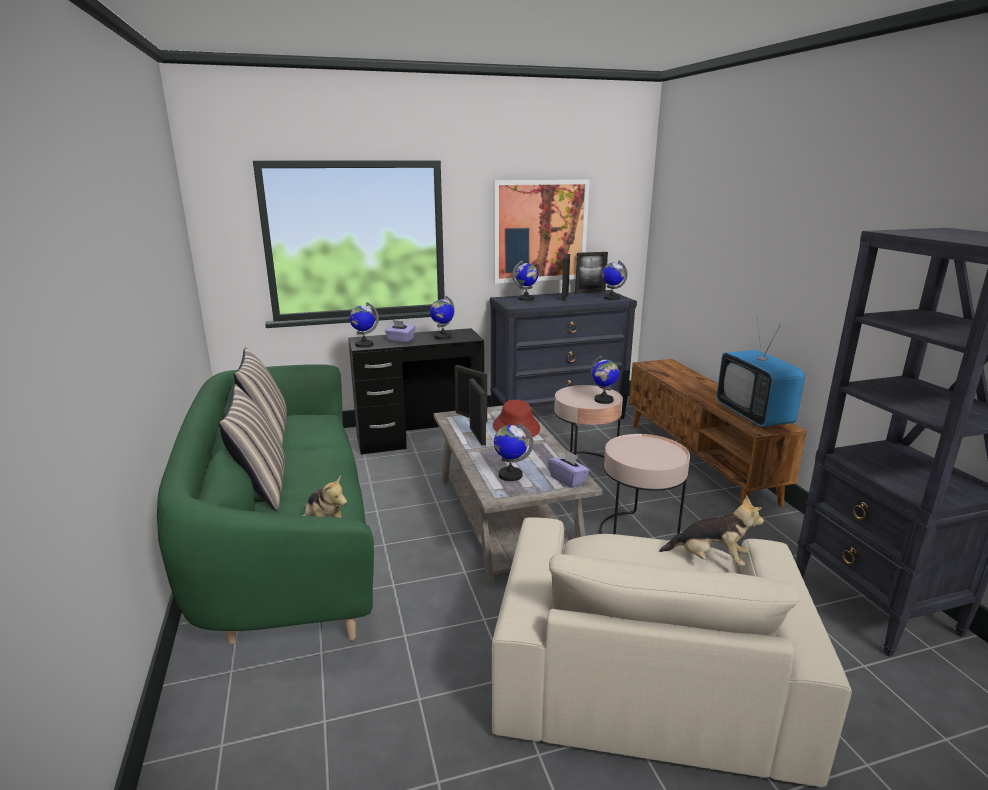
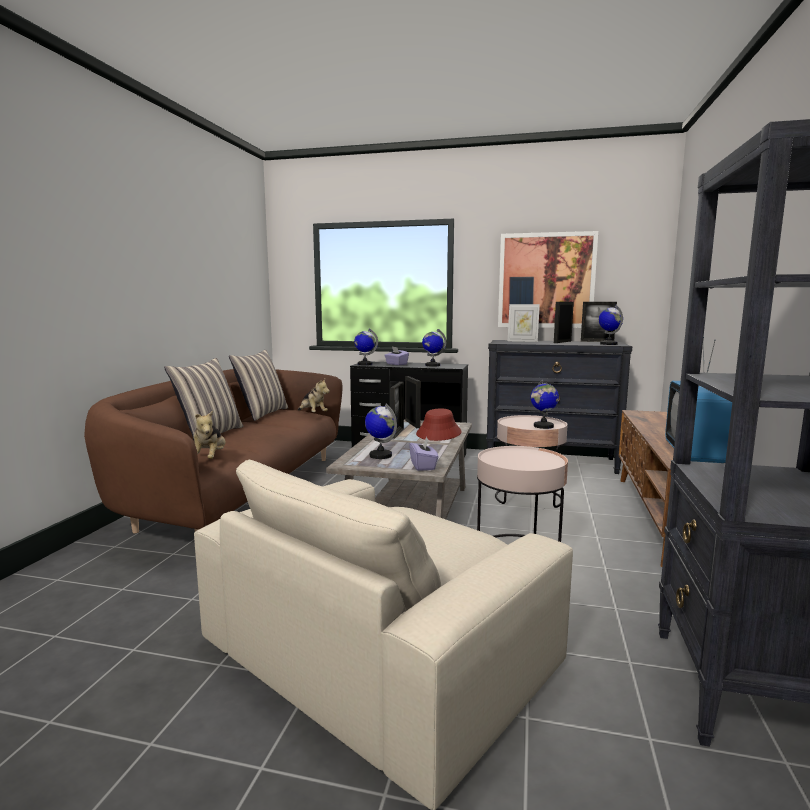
camera: 30 degrees right, 10 degrees down
green sofa [157,365,374,644] -> brown sofa [84,369,343,534]
globe [512,260,538,301] -> picture frame [508,304,540,342]
plush toy [659,495,764,566] -> plush toy moved to [297,379,330,412]

